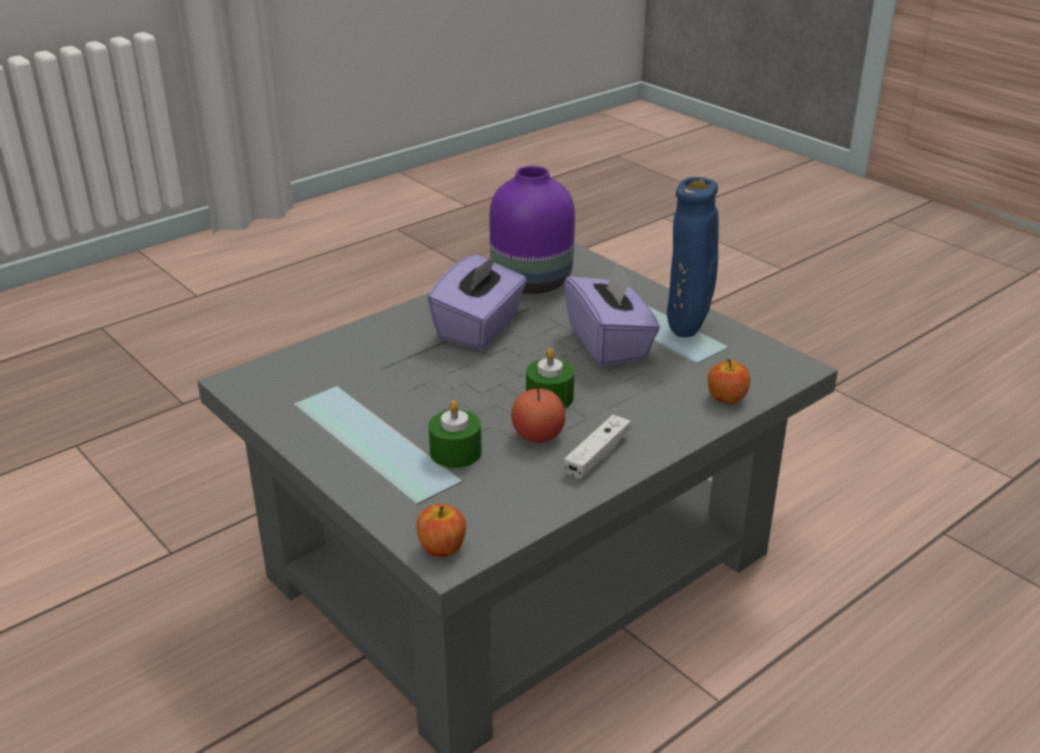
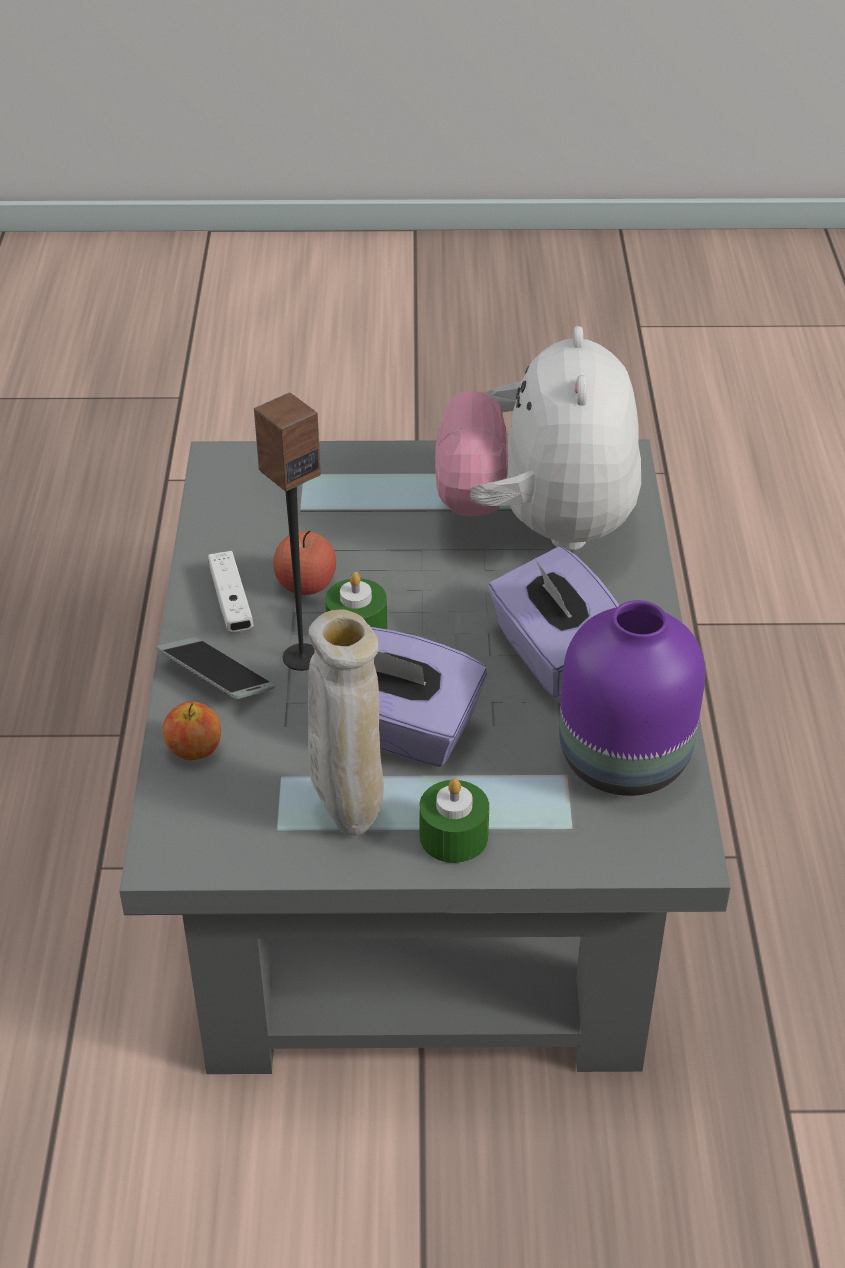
camera: 130 degrees right, 10 degrees up
apple [416,504,466,557] -> none
green candle [429,400,482,468] -> green candle moved to [419,778,489,863]
blue vase [667,177,719,337] -> beige vase [308,609,383,836]
none -> phone [156,637,275,699]
none -> speaker [254,393,321,671]
none -> plush toy [435,326,641,551]

